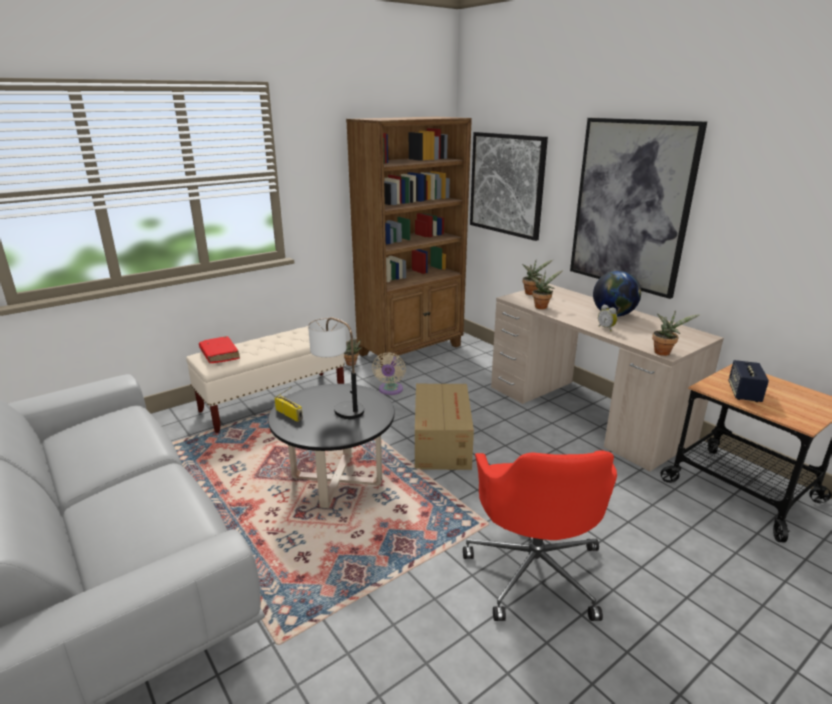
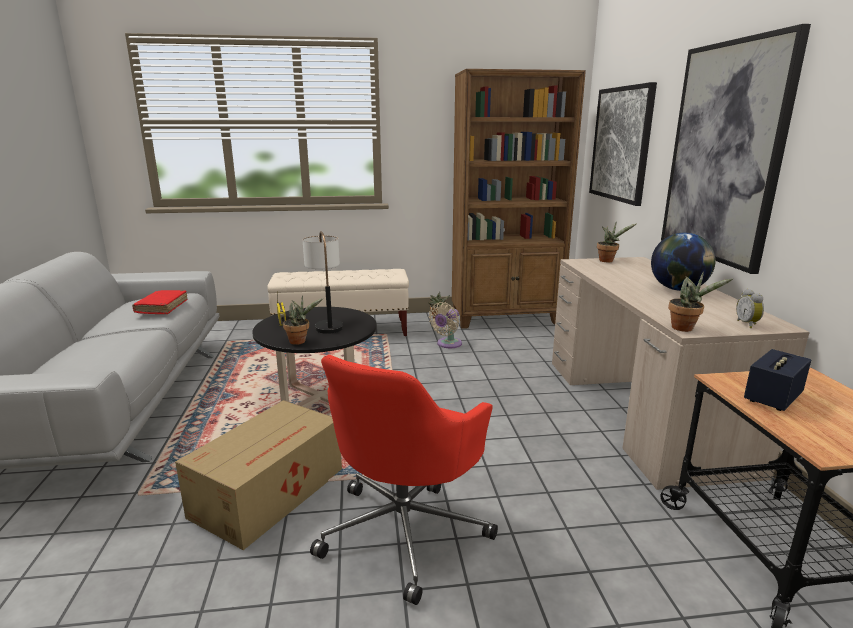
camera: 30 degrees right, 5 degrees down
red book [199,336,240,363] -> red book moved to [132,290,188,314]
cardboard box [415,384,474,470] -> cardboard box moved to [175,400,342,550]
potted plant [531,270,563,309] -> potted plant moved to [283,295,323,345]
alarm clock [598,305,617,331] -> alarm clock moved to [736,289,764,328]

